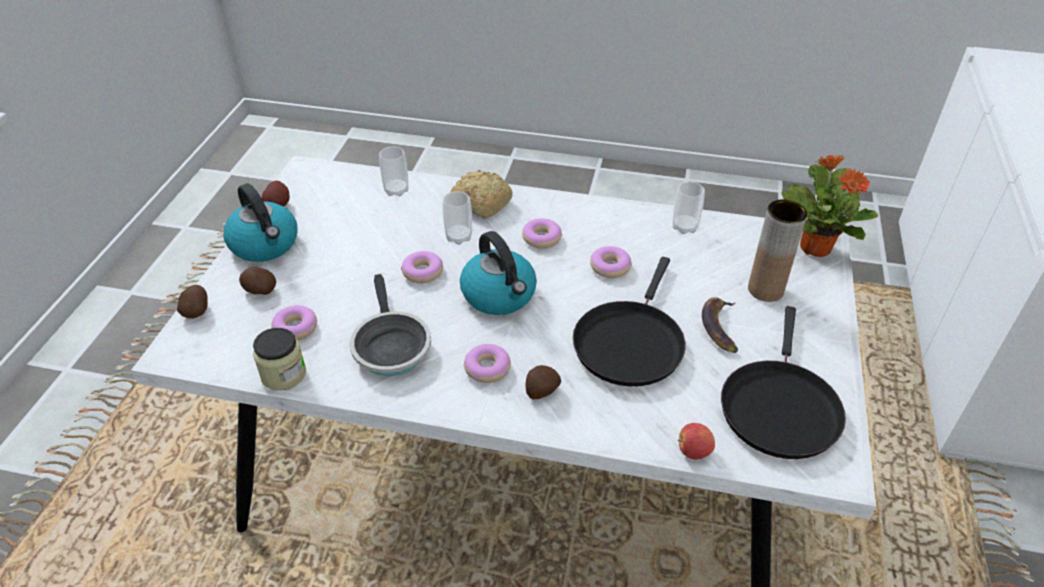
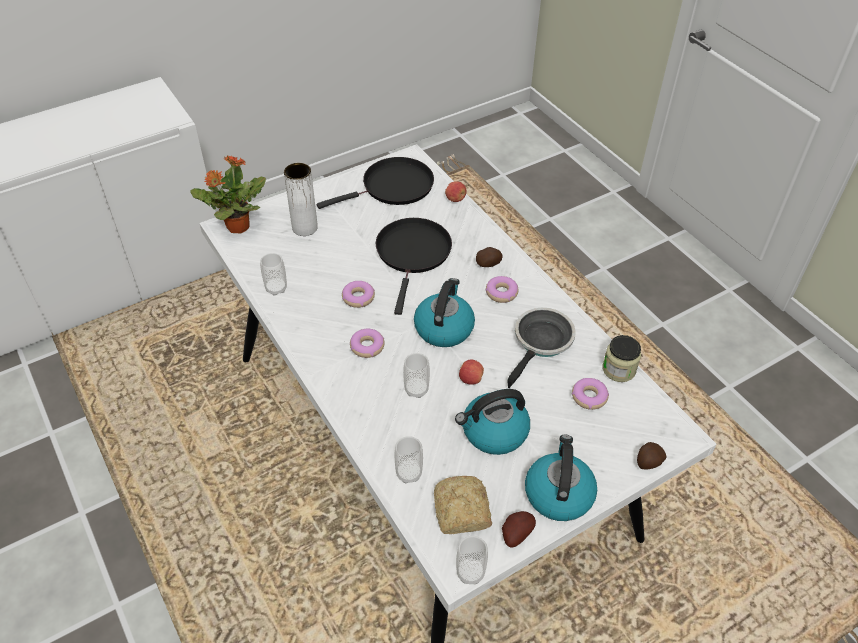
camera: 135 degrees left, 5 degrees up
potato [239,266,276,295] -> none
donut [401,251,443,283] -> apple [459,360,484,385]
bread [450,170,513,218] -> bread moved to [434,476,492,534]
black frying pan [573,257,686,387] -> black frying pan turned 60 degrees counterclockwise [375,218,452,315]
banana [702,297,738,353] -> none
brown vase [748,199,807,302] -> white vase [284,163,318,236]
none -> kettle [455,389,530,455]
none -> cup [456,536,488,584]

